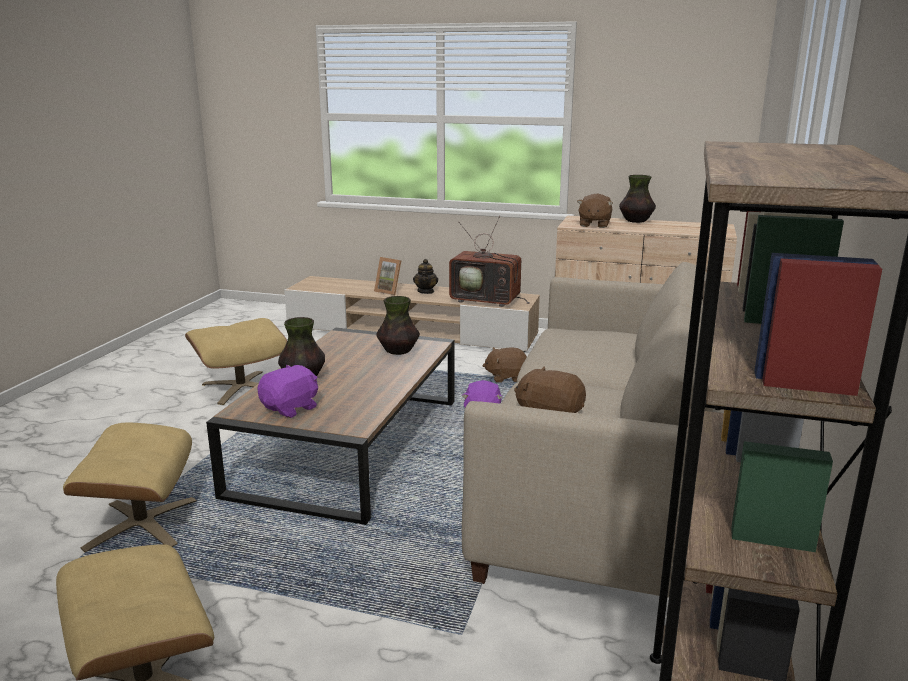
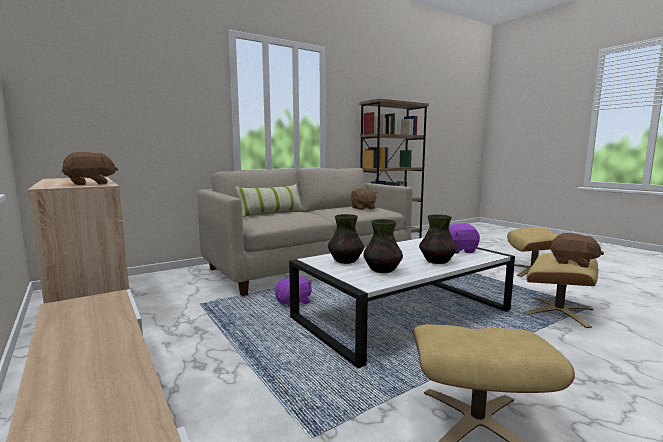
camera: 140 degrees left, 10 degrees down
brown coffee table [206,328,454,525] -> white coffee table [289,238,515,368]
picture frame [374,257,401,295] -> none
teapot [413,259,438,294] -> none
television [449,216,530,307] -> none
brown plush toy [482,348,527,383] -> brown plush toy moved to [550,233,604,268]
vase [619,175,656,223] -> vase moved to [363,219,403,273]
none -> pillow [235,184,305,218]

